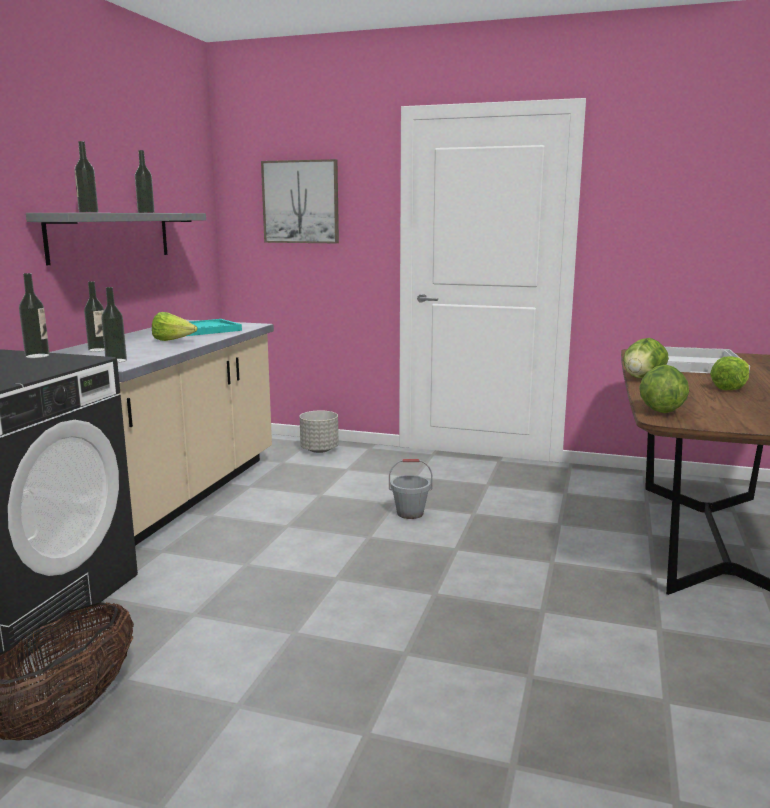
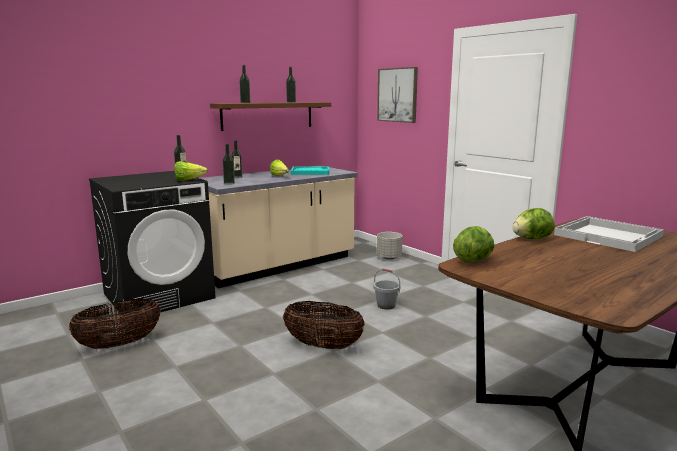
camera: 35 degrees right, 0 degrees up
grey shelf [26,213,206,265] -> brown shelf [210,102,331,131]
lettuce [710,356,749,390] -> lettuce moved to [174,161,208,181]
none -> basket [283,301,365,349]

